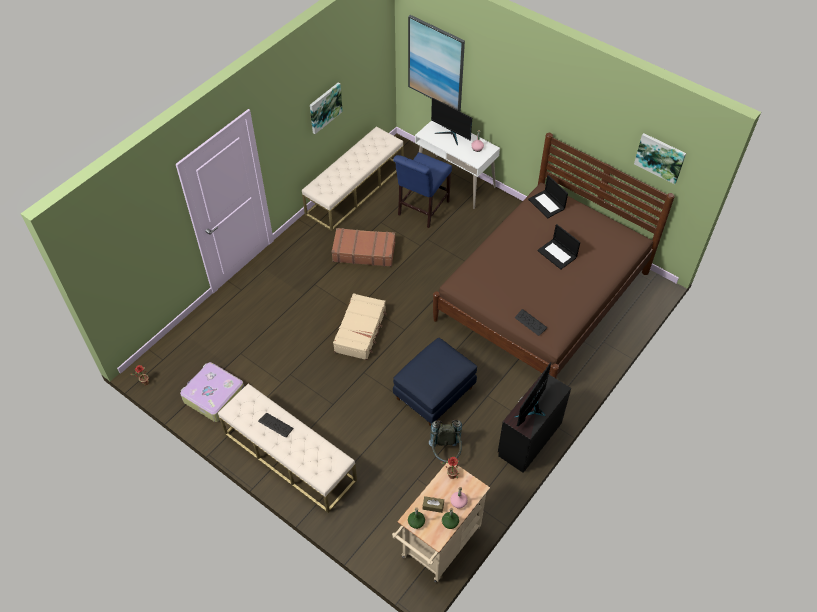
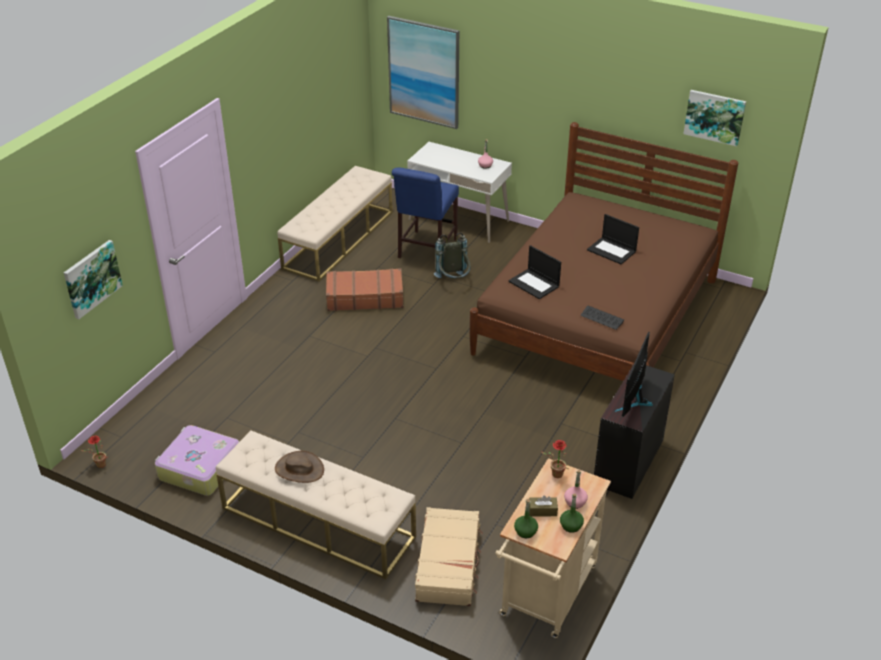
camera: 10 degrees left, 15 degrees down
keyboard [258,413,293,437] -> brown hat [275,451,324,483]
picture [310,82,343,134] -> picture moved to [64,240,123,319]
beige suitcase [333,293,387,360] -> beige suitcase moved to [415,507,483,606]
blue ottoman [393,338,477,426] -> none
grey backpack [429,420,462,462] -> grey backpack moved to [434,233,471,279]
monitor [431,98,472,145] -> none
laptop [528,175,568,218] -> laptop moved to [508,245,561,299]

